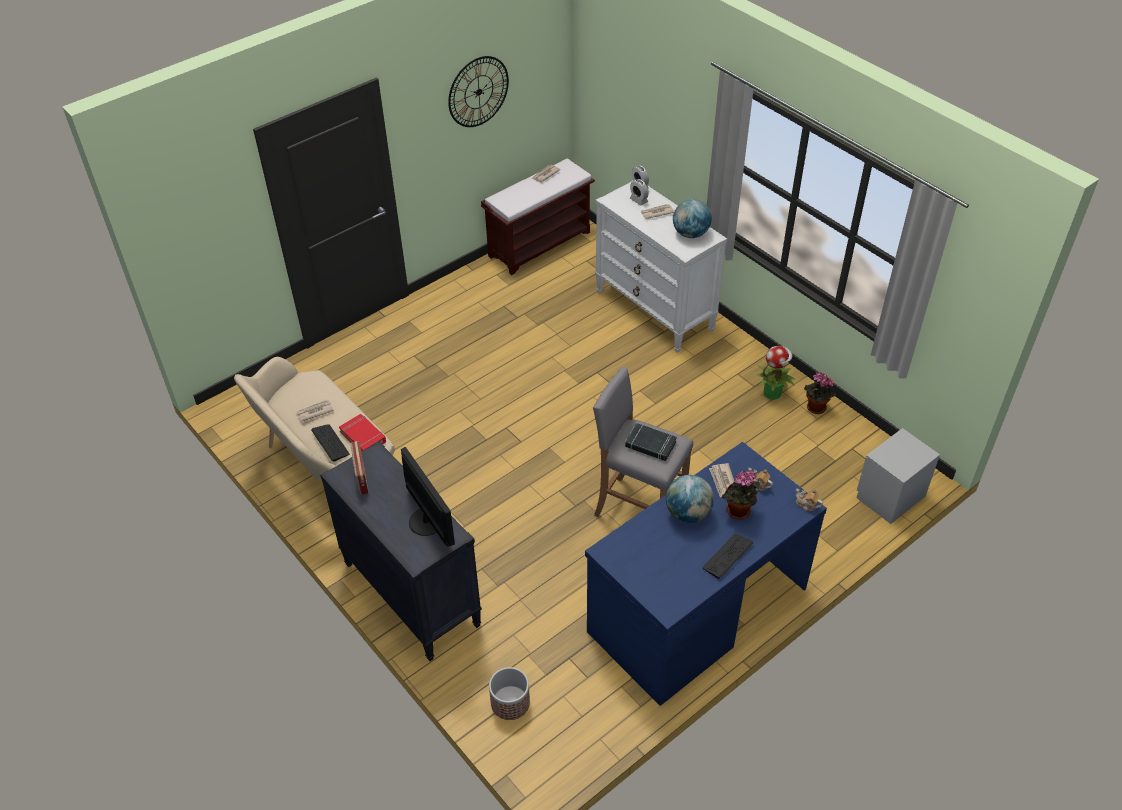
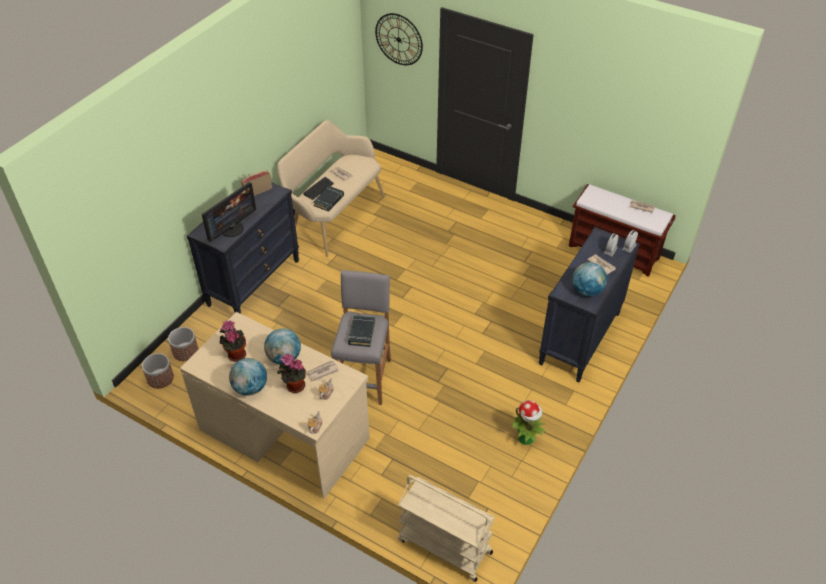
camera: 70 degrees right, 0 degrees up
red book [339,414,386,452] -> black book [313,186,344,212]
wall clock [448,56,509,127] -> wall clock moved to [375,13,423,65]
blue desk [585,442,827,706] -> beige desk [180,312,370,499]
white dresser [595,180,727,353] -> black dresser [539,227,640,382]
keyboard [702,534,753,579] -> globe [229,358,267,396]
potted plant [804,372,836,414] -> potted plant moved to [220,320,246,362]
grey nightstand [857,428,940,524] -> beige cart [398,475,495,582]
none -> planter [142,353,174,389]

